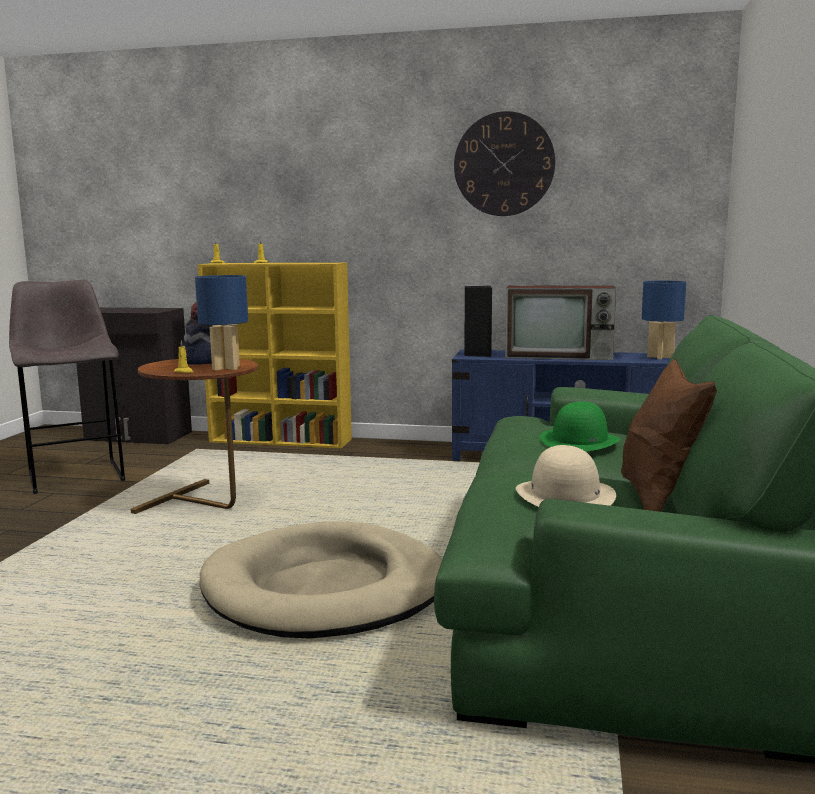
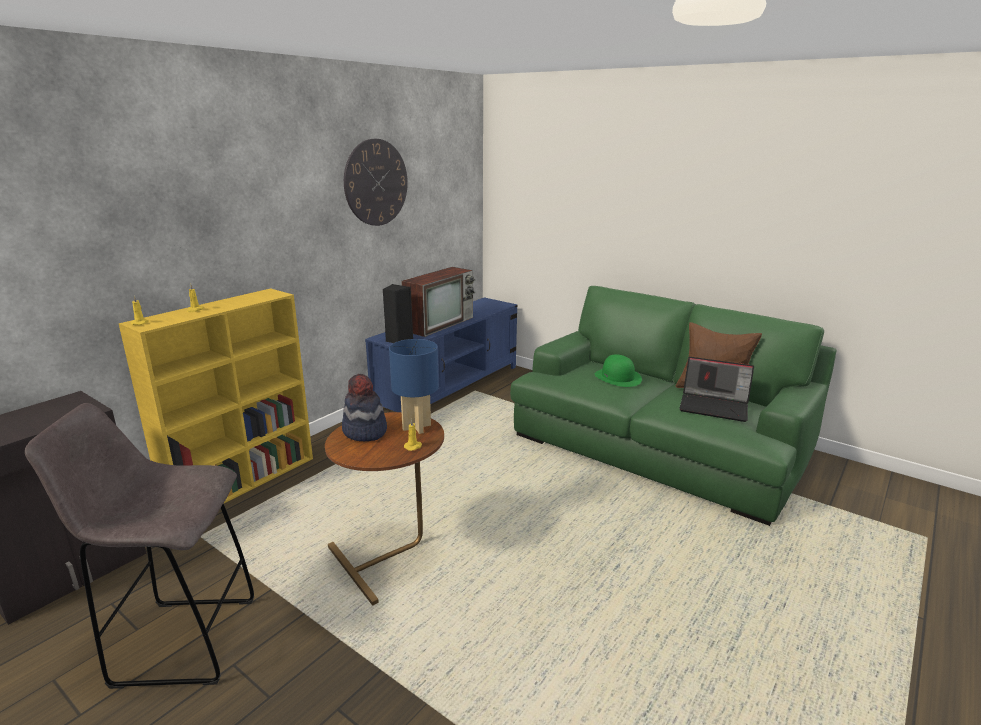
camera: 65 degrees left, 10 degrees up
beige dog bed [200,521,442,639] -> none
beige hat [516,445,616,507] -> laptop [679,357,754,422]
blue table lamp [642,280,686,359] -> none

